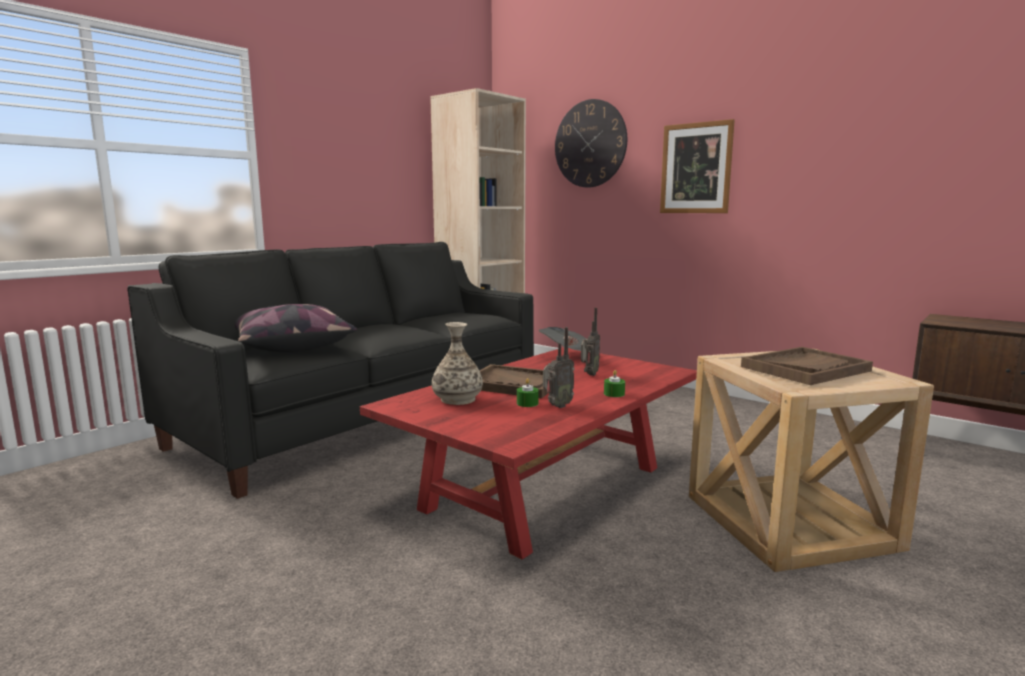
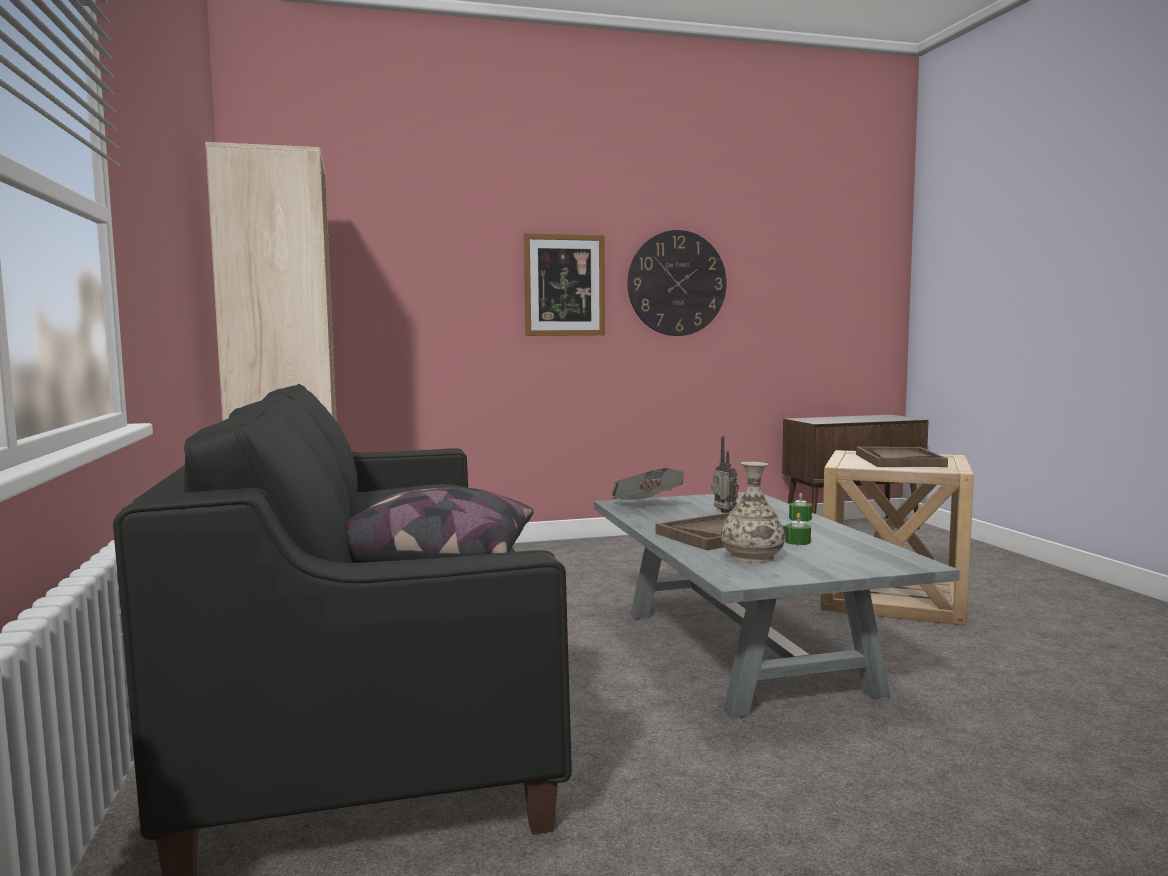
camera: 55 degrees left, 5 degrees down
red coffee table [360,347,697,559] -> grey coffee table [594,492,960,718]
radio [543,327,575,408] -> none
wall clock [555,99,627,187] -> wall clock moved to [627,230,727,336]

